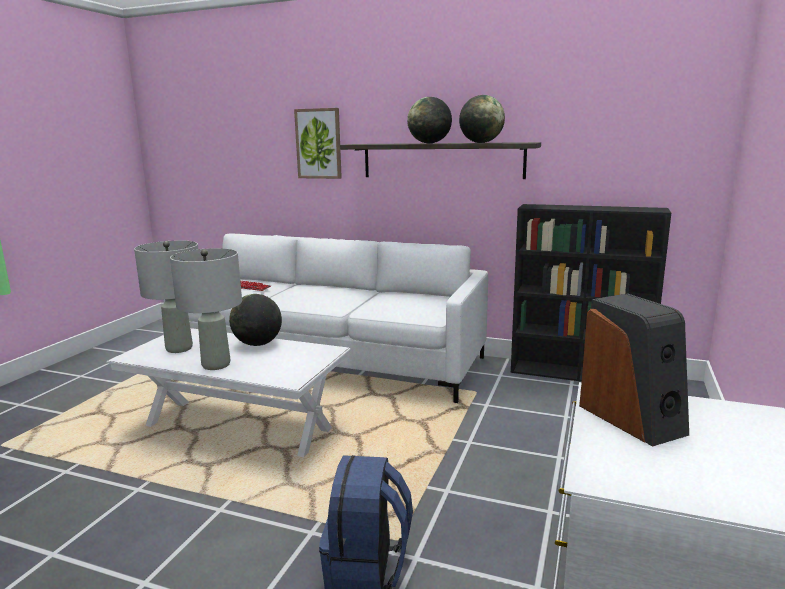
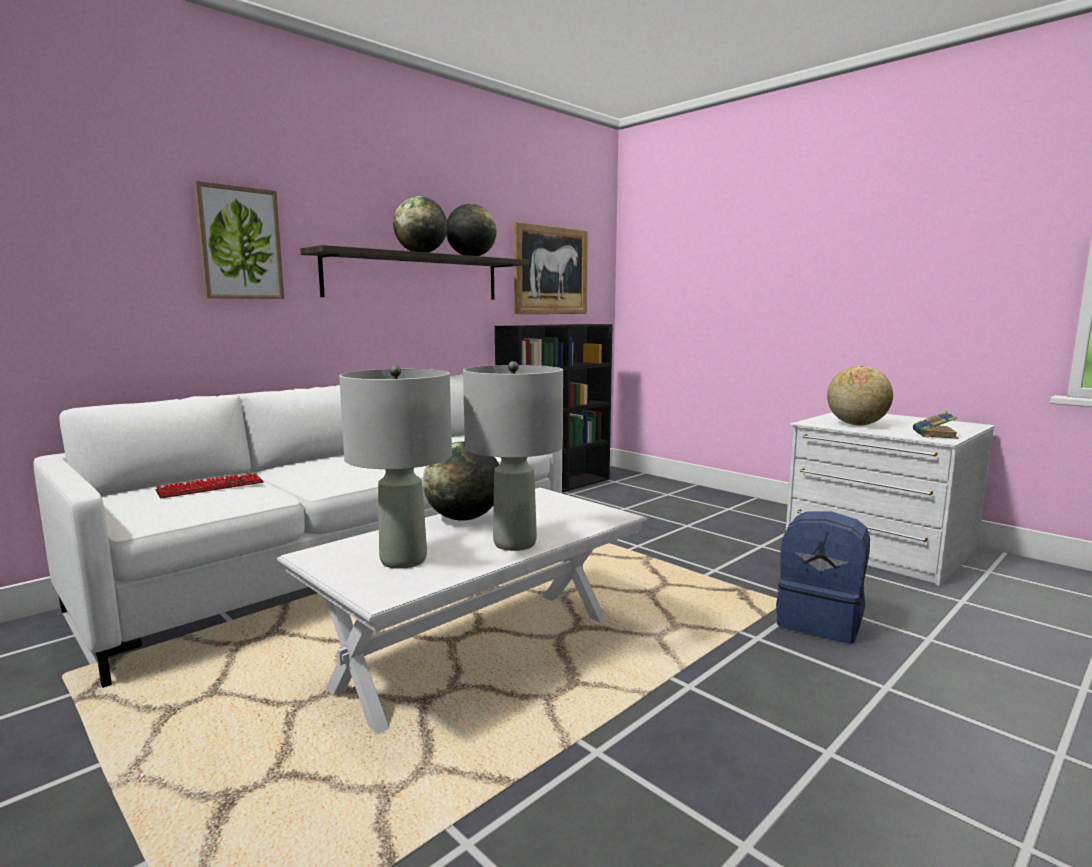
camera: 65 degrees left, 5 degrees down
speaker [579,293,689,447] -> globe [827,366,893,426]
none -> picture [514,222,588,314]
none -> book [913,412,958,439]

